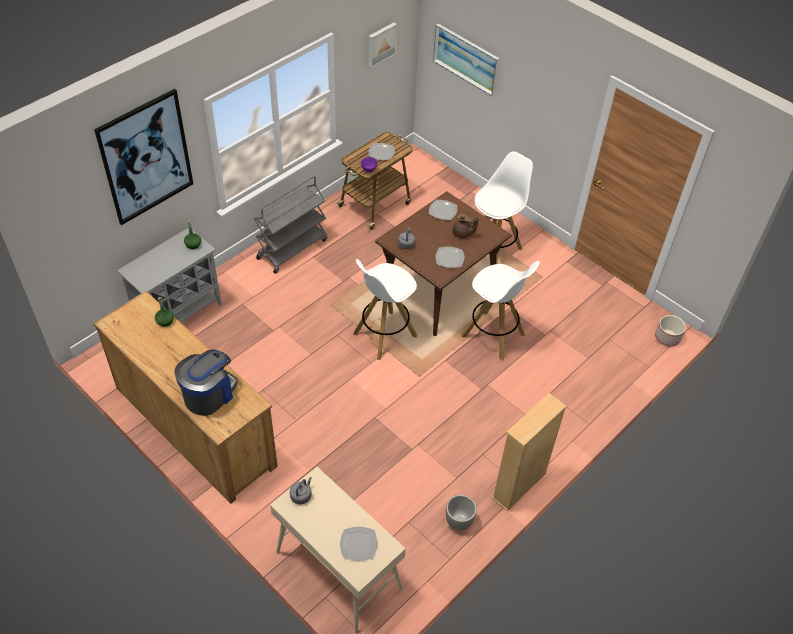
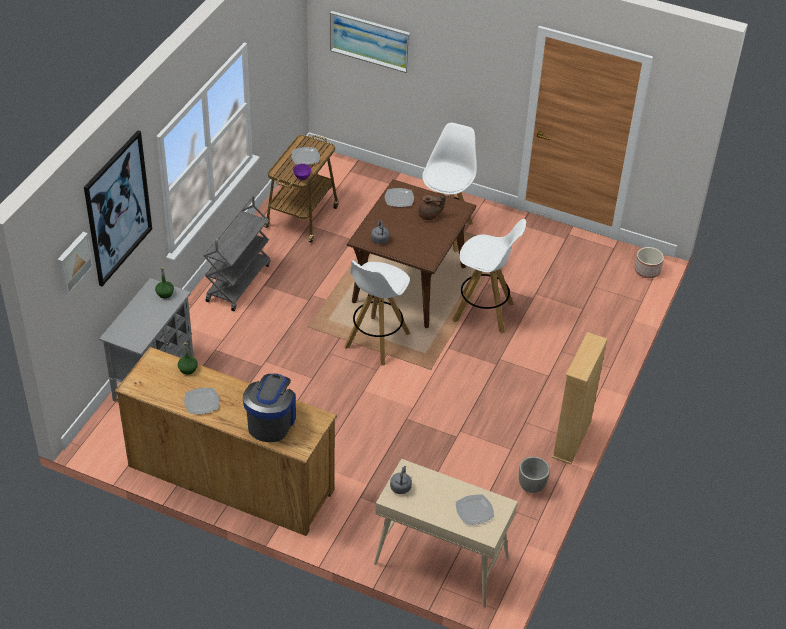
camera: 20 degrees left, 5 degrees down
picture [368,22,397,68] -> picture moved to [57,232,93,294]
plate [435,247,465,268] -> plate moved to [184,388,219,414]

